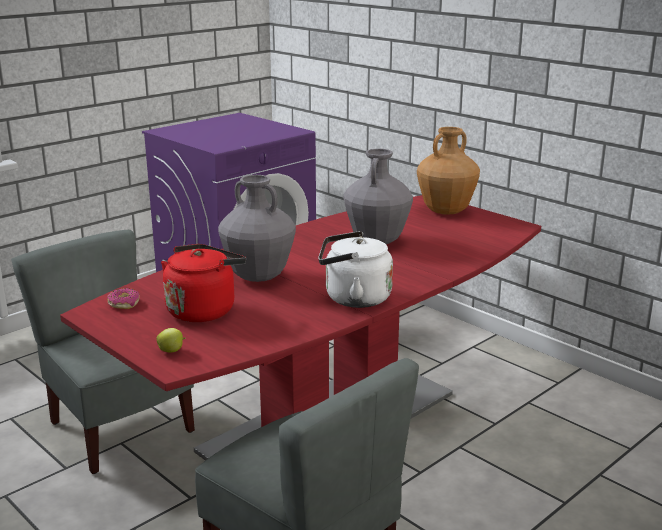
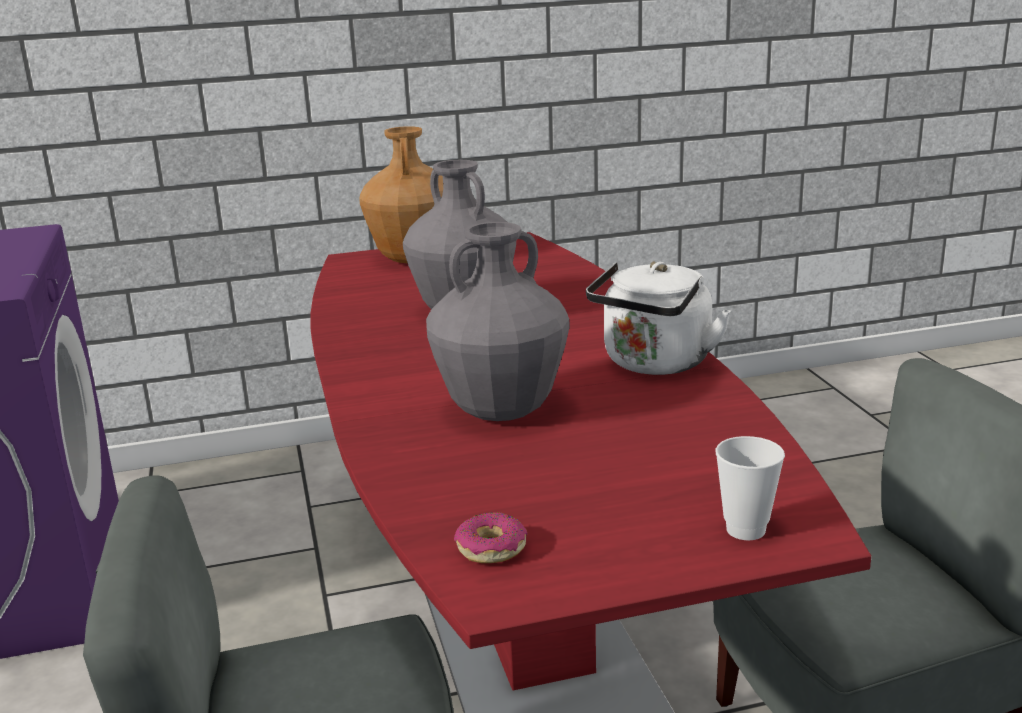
camera: 60 degrees left, 0 degrees up
apple [156,328,185,353] -> cup [715,436,785,540]
red kettle [161,244,246,322] -> none

